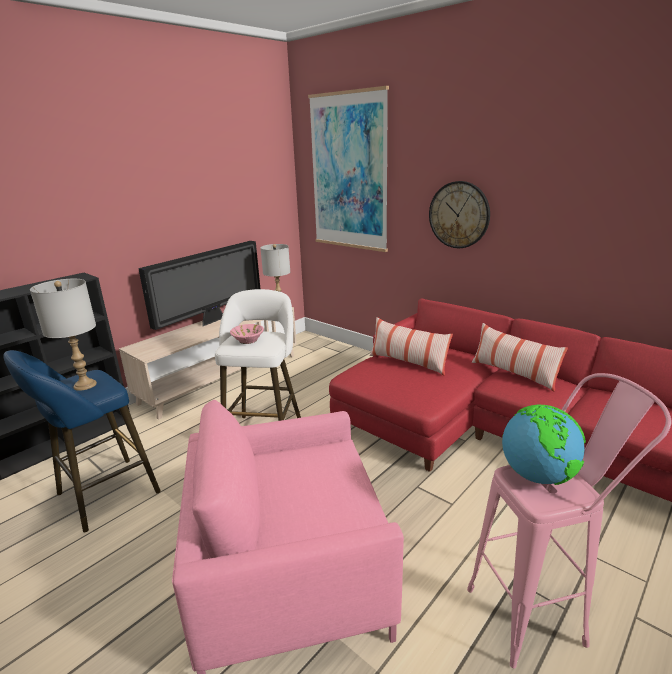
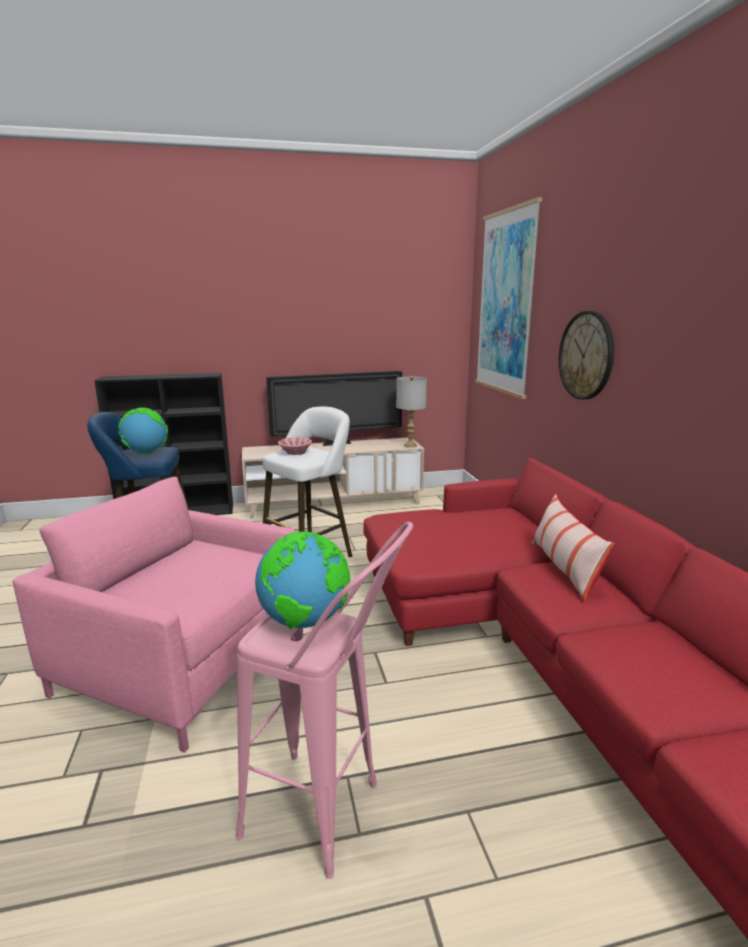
camera: 35 degrees right, 5 degrees down
grey table lamp [30,279,97,391] -> globe [118,408,168,454]
pillow [370,317,453,376] -> none

